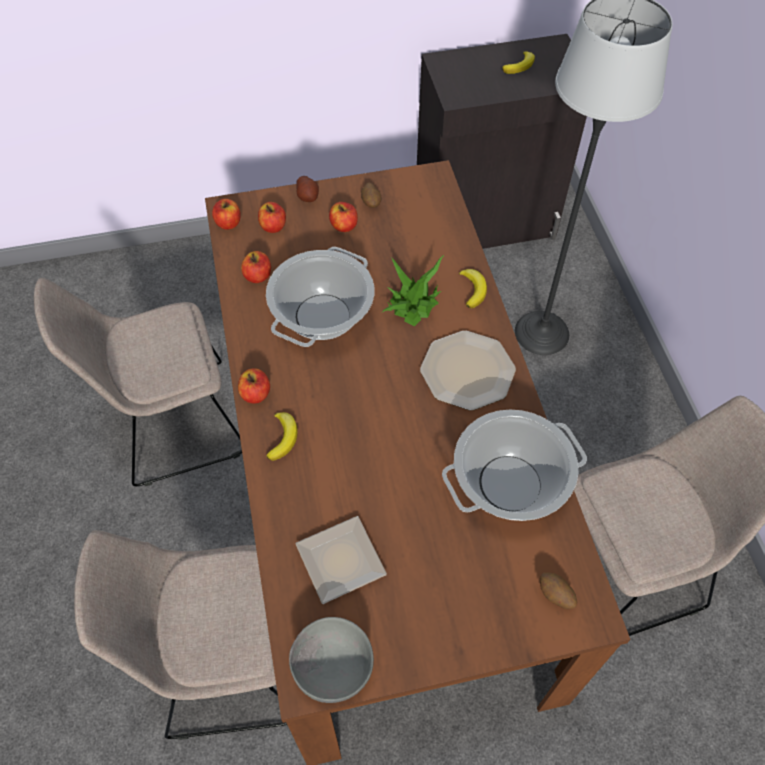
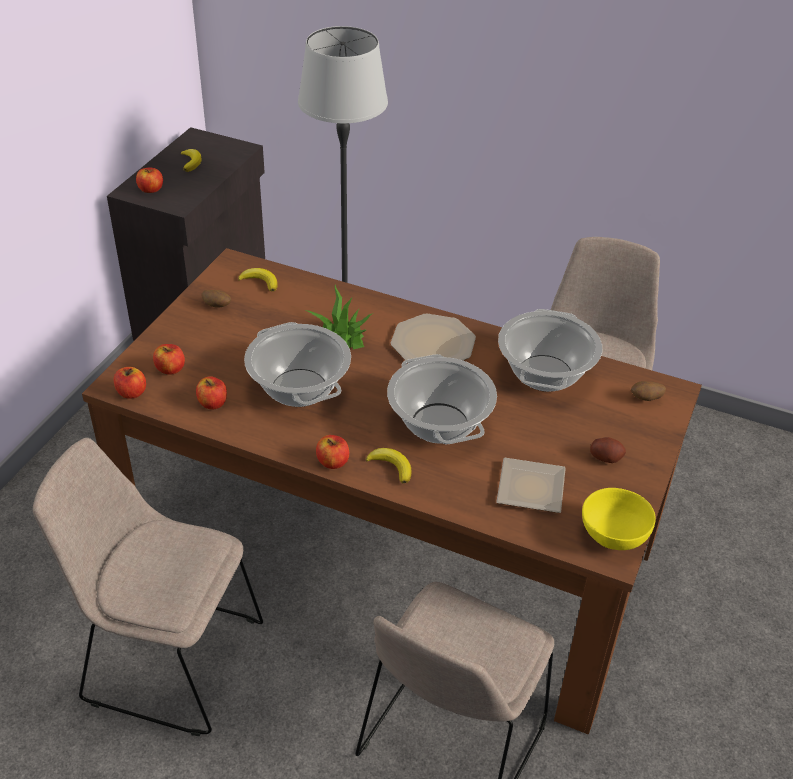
camera: 55 degrees left, 15 degrees down
beige chair [34,278,242,486] -> beige chair turned 90 degrees clockwise [33,438,263,736]
grey bowl [289,617,374,703] -> yellow bowl [582,488,656,550]
potato [296,176,319,202] -> potato moved to [590,437,626,463]
apple [329,202,358,232] -> apple moved to [136,168,163,193]
banana [459,269,487,309] -> banana moved to [238,268,278,292]
none -> cooking pot [387,354,497,444]

